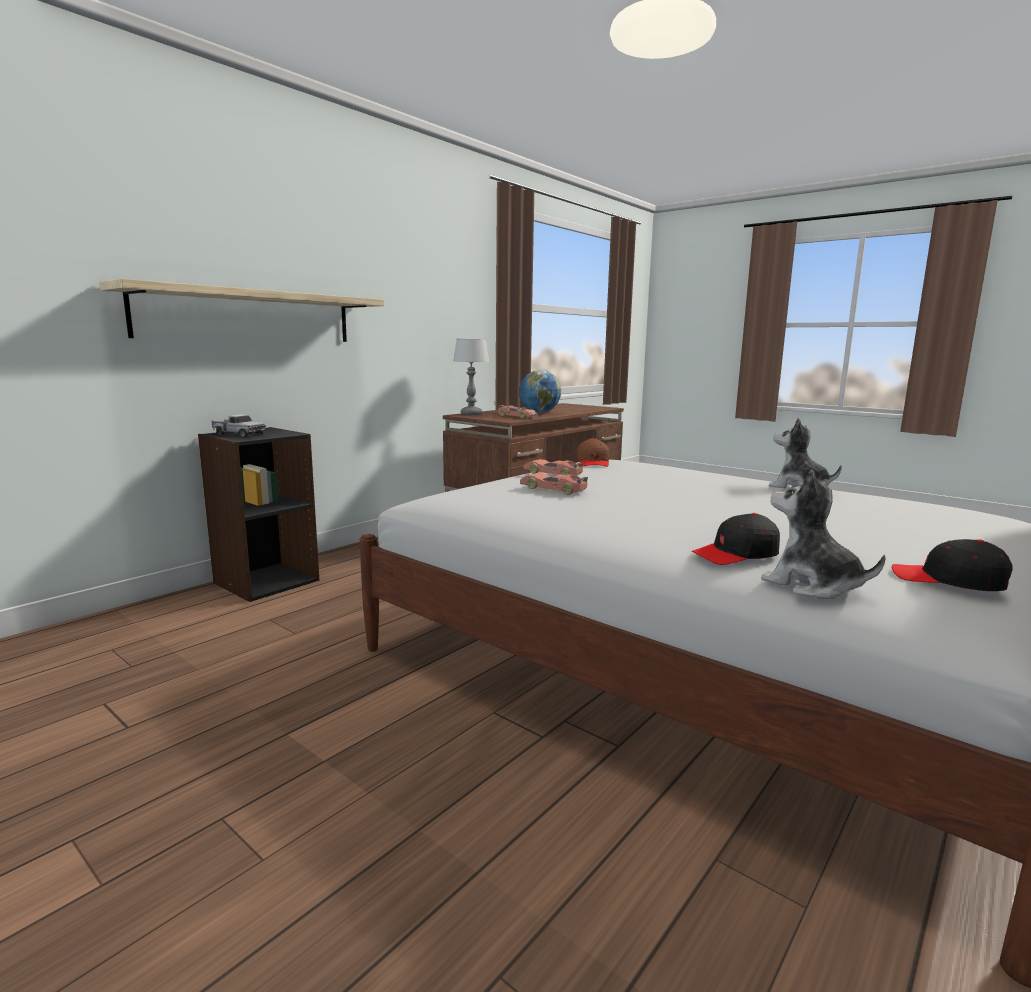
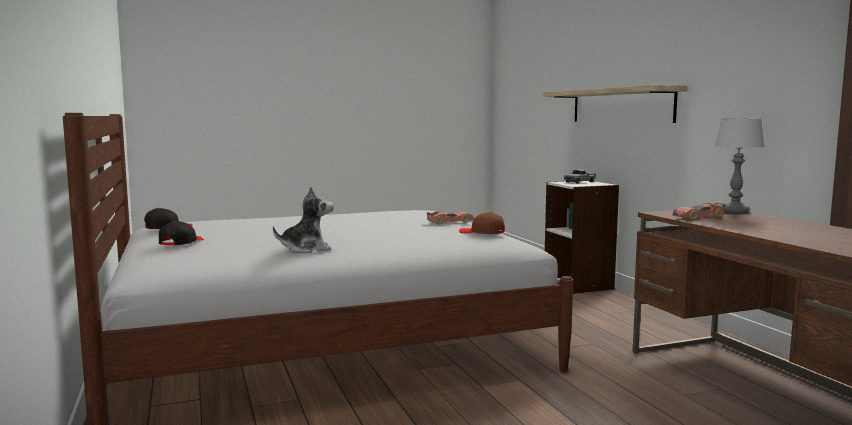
camera: 120 degrees right, 5 degrees down
black bookcase [198,427,320,602] -> white bookcase [545,180,619,294]
globe [519,370,561,413] -> none
toy car [520,473,588,495] -> none
black cap [692,513,780,565] -> black cap moved to [159,221,203,245]
plush toy [761,470,886,599] -> none

